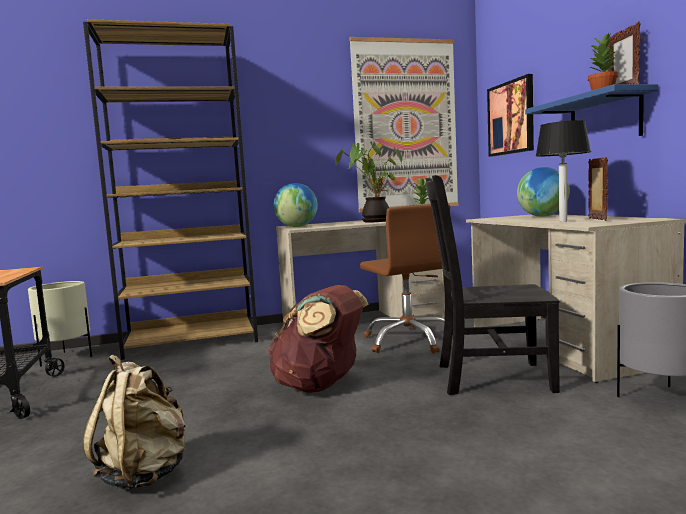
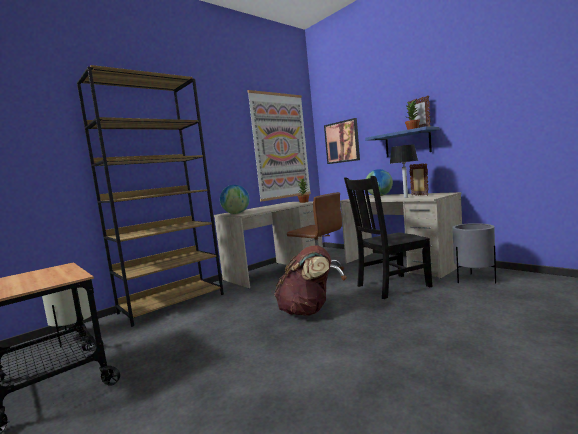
camera: 25 degrees left, 0 degrees up
beige backpack [83,354,186,489] -> none
potted plant [335,142,402,223] -> none

